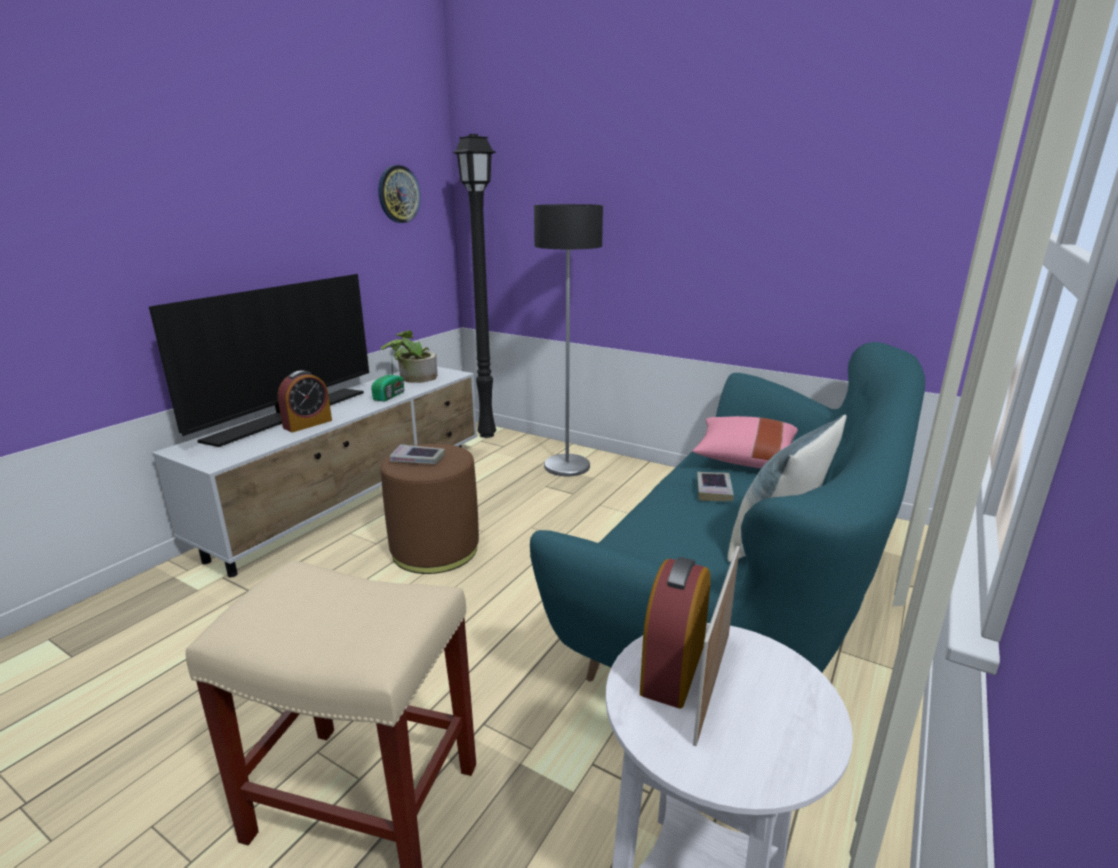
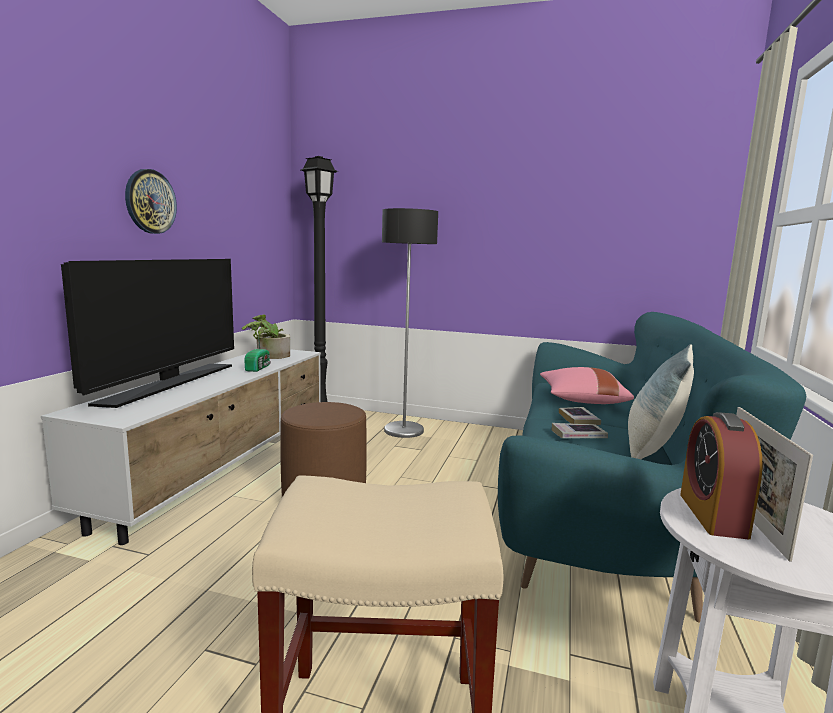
camera: 15 degrees left, 10 degrees down
alarm clock [278,370,332,432] -> none
wall clock [378,165,421,223] -> wall clock moved to [125,169,177,234]
book [390,444,445,464] -> book moved to [551,423,608,438]

